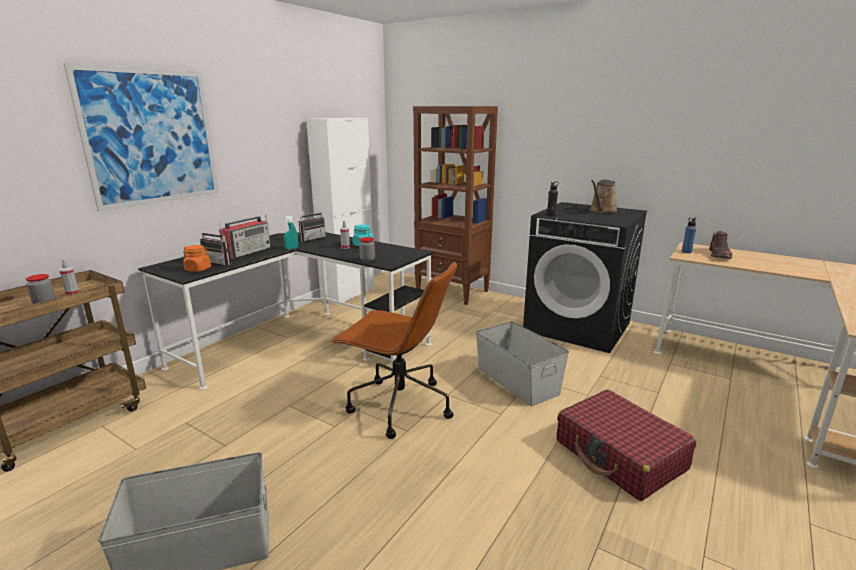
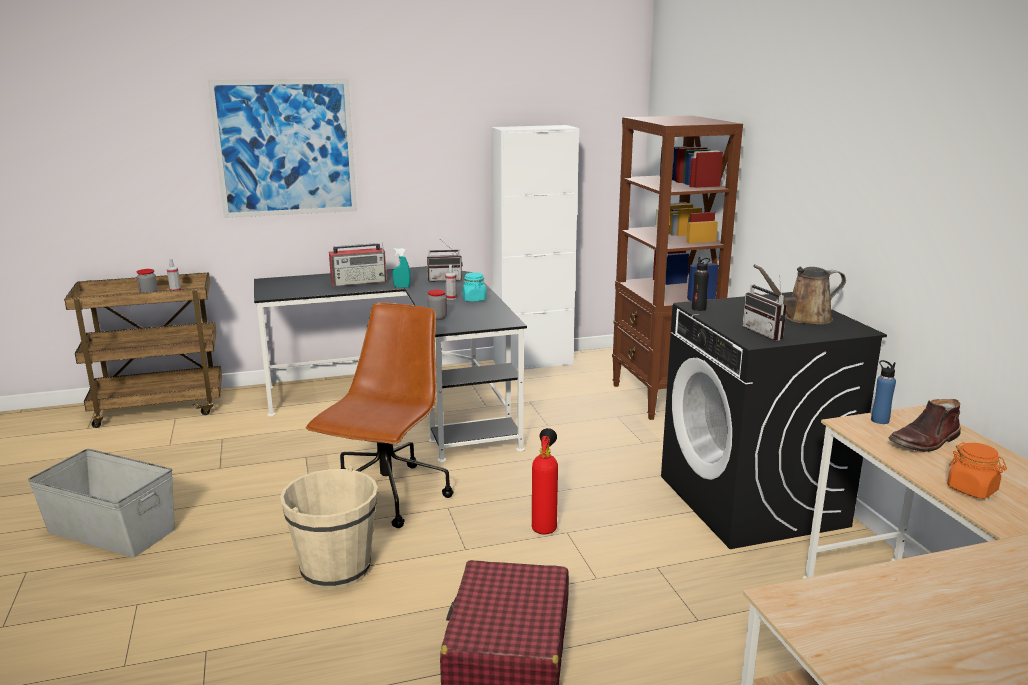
camera: 40 degrees right, 0 degrees up
orange jar [183,245,211,272] -> orange jar moved to [947,442,1007,499]
radio [200,224,231,265] -> radio moved to [742,275,787,341]
brown office chair [330,261,457,439] -> brown office chair turned 135 degrees counterclockwise [306,303,453,528]
grey storage box [476,321,569,406] -> fire extinguisher [532,428,558,534]
none -> beige bucket [280,466,378,590]

